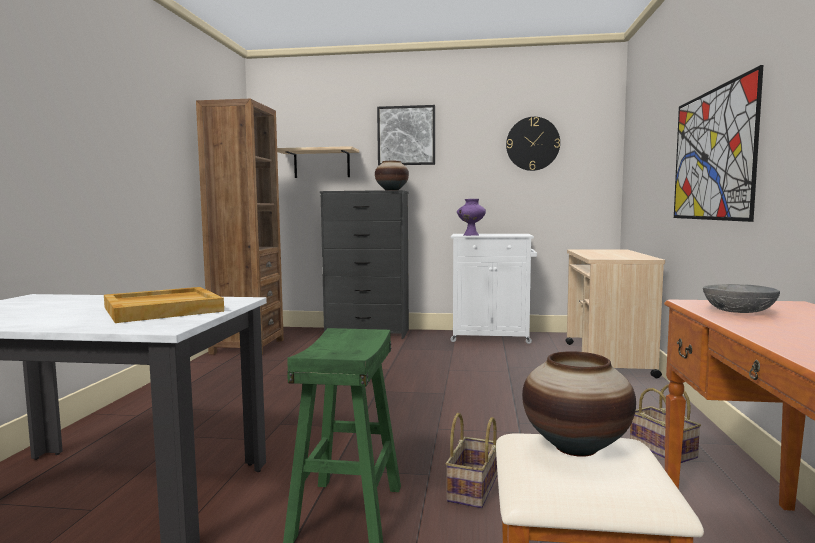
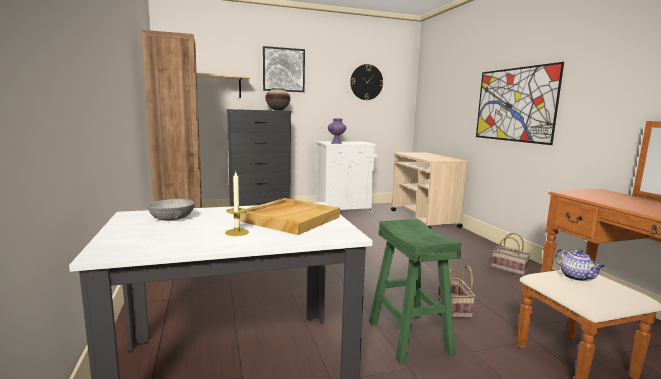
camera: 25 degrees left, 5 degrees up
vase [522,351,636,457] -> teapot [555,249,605,281]
grey bowl [703,284,780,313] -> grey bowl moved to [147,199,195,221]
none -> candle [225,172,249,236]

